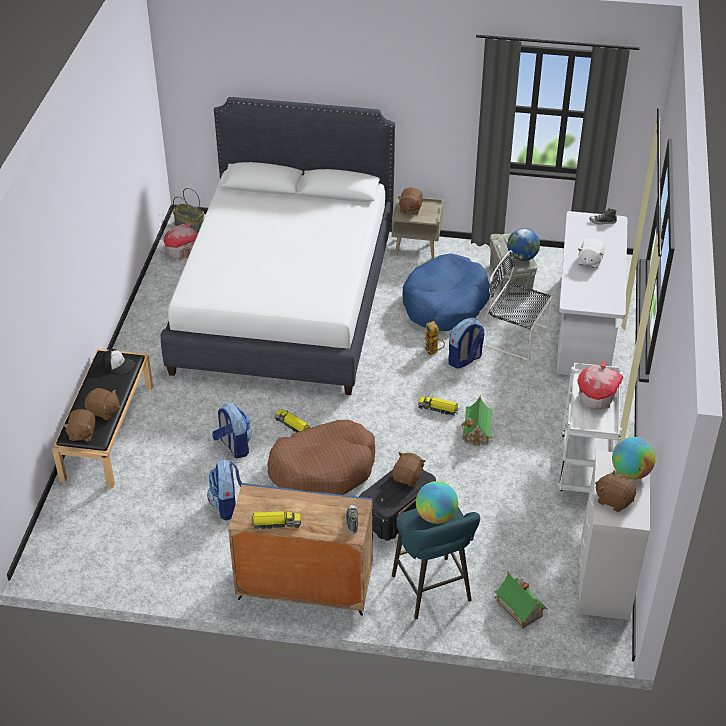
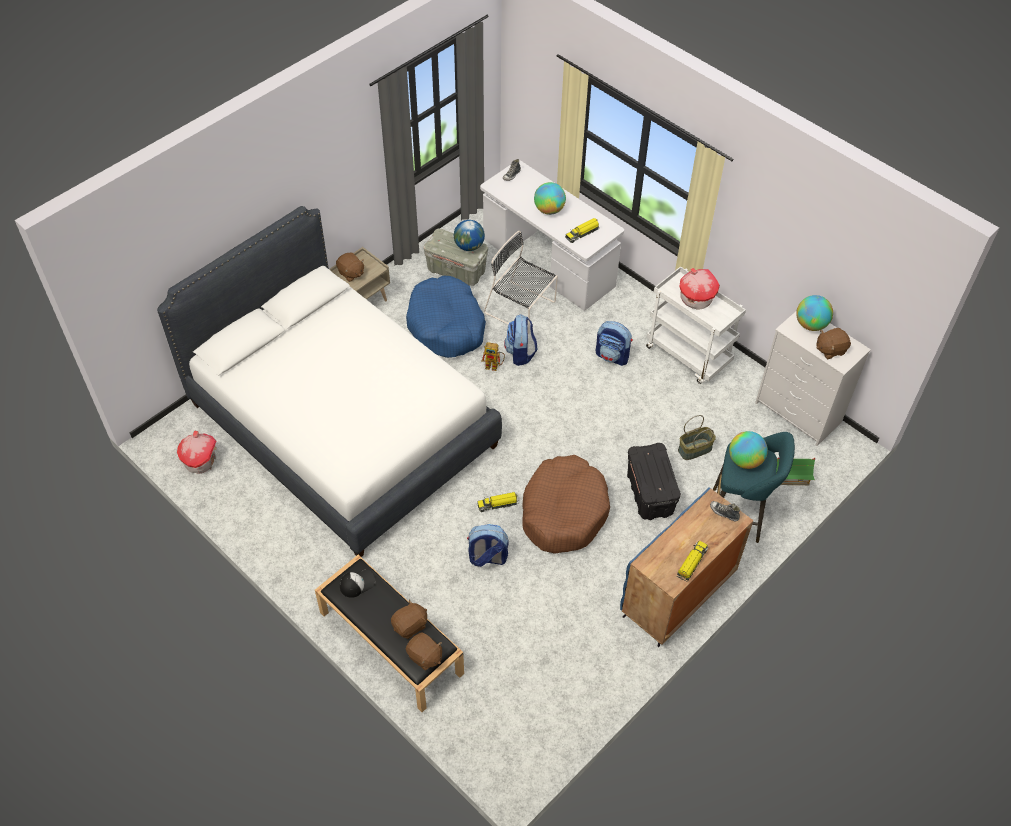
camera: 55 degrees left, 10 degrees up
basket [172,188,204,232] -> basket moved to [678,415,716,460]
backpack [207,459,242,520] -> backpack moved to [595,321,633,366]
brown plush toy [392,452,425,486] -> none
toy truck [418,396,459,416] -> toy truck moved to [565,218,600,243]
toy house [461,397,493,446] -> none
black chair [482,250,553,360] -> black chair turned 60 degrees clockwise [484,231,558,334]
white plush toy [578,238,605,268] -> globe [534,182,566,215]

